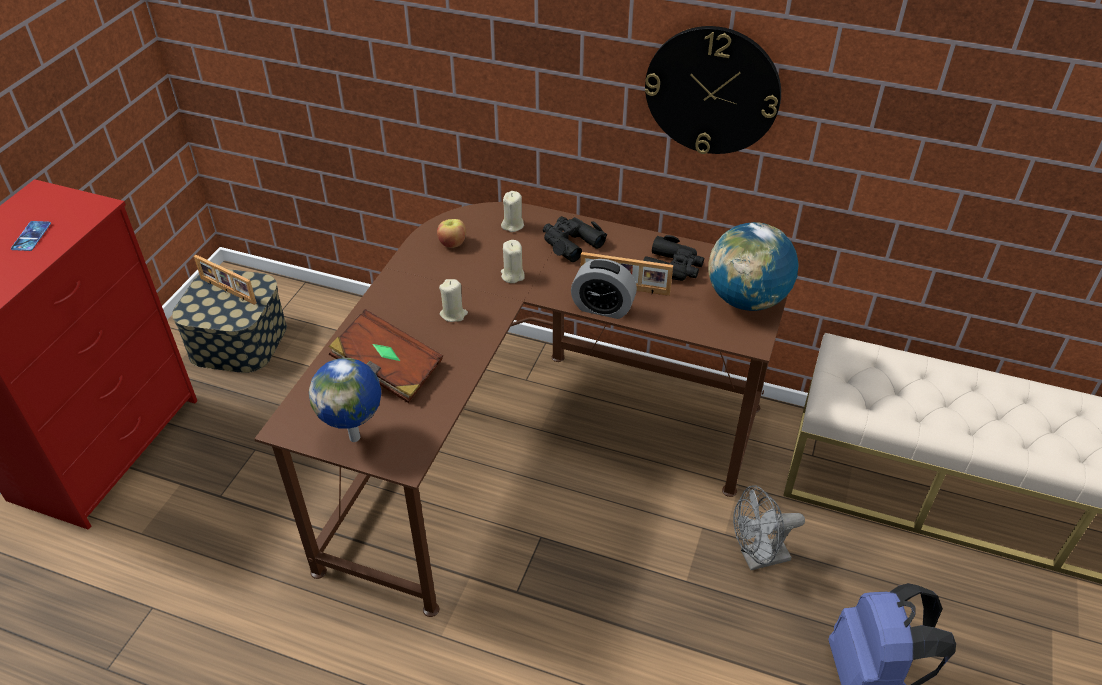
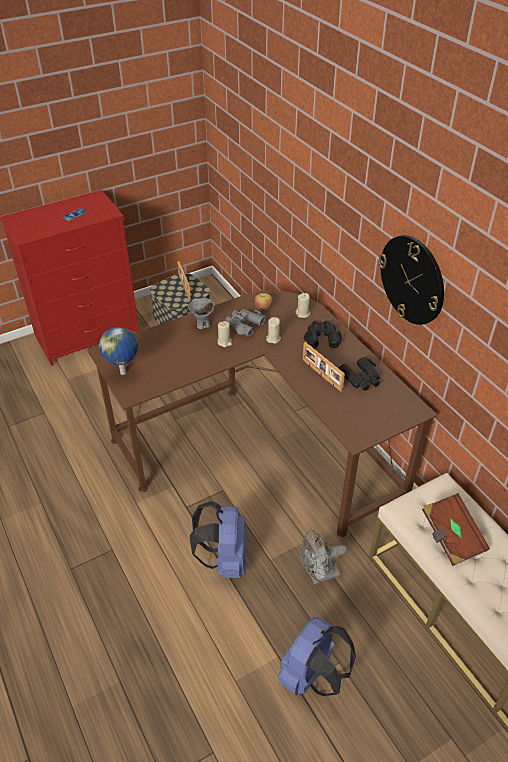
camera: 40 degrees right, 0 degrees up
brown book [329,309,443,403] -> brown book moved to [422,493,490,566]
alarm clock [571,259,637,319] -> none
globe [708,222,799,311] -> none
grey fan [733,485,805,570] -> grey fan turned 45 degrees counterclockwise [300,530,347,585]
none -> grey bowl [188,298,215,329]
none -> blue backpack [189,501,247,578]
none -> grey binoculars [225,309,266,337]

